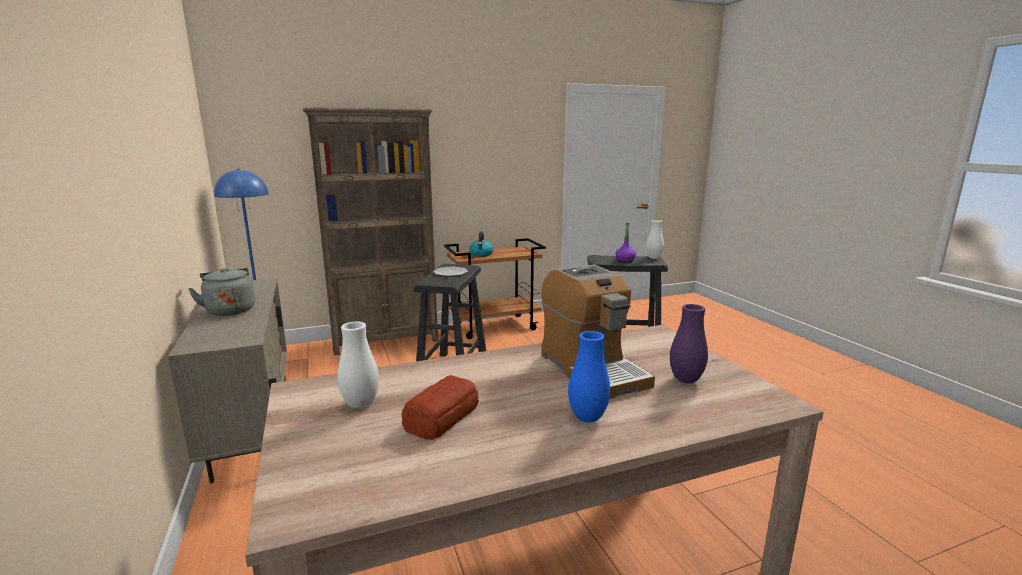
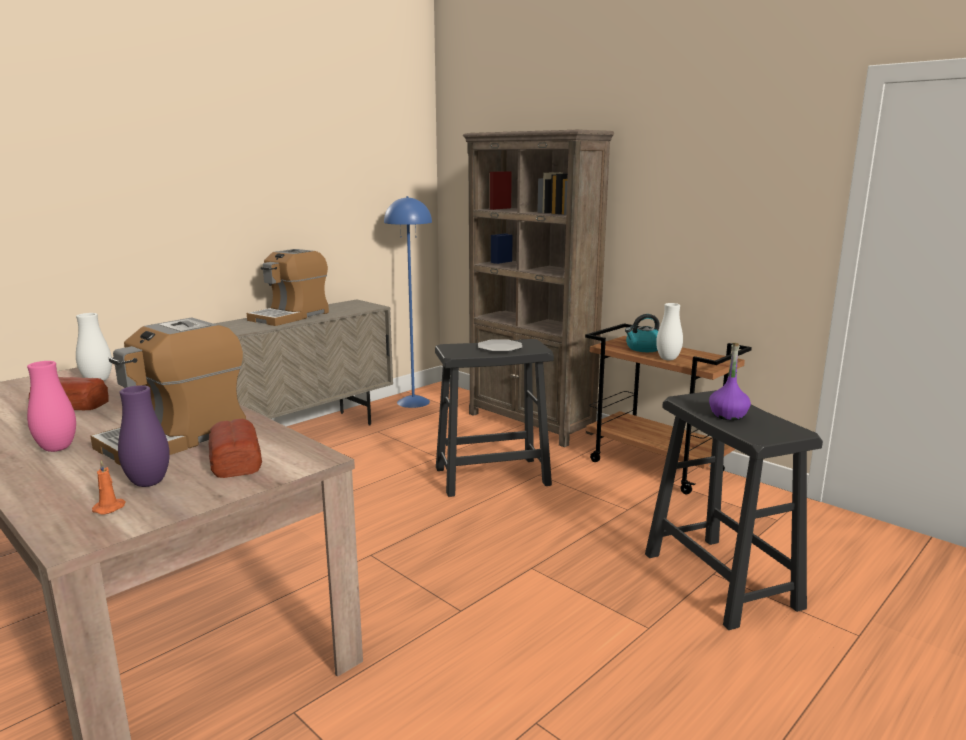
camera: 65 degrees right, 0 degrees up
grey kettle [189,268,255,316] -> coffee machine [247,249,329,326]
blue vase [568,331,610,422] -> pink vase [27,361,76,452]
white vase [646,220,664,259] -> white vase moved to [656,303,683,360]
none -> orange candle [92,460,126,515]
none -> bread [209,419,262,478]

